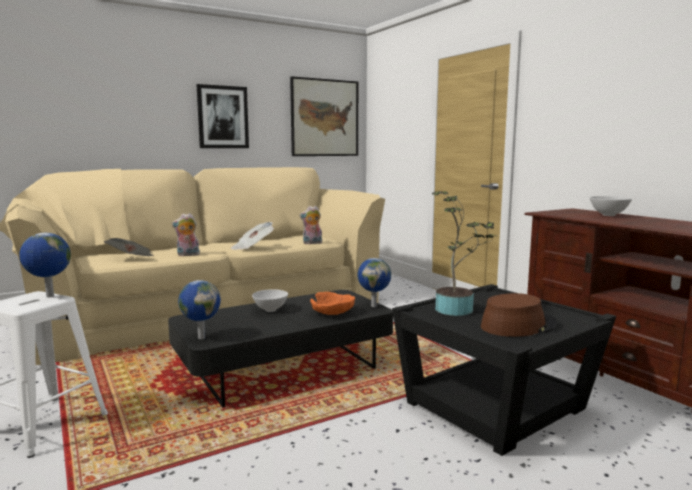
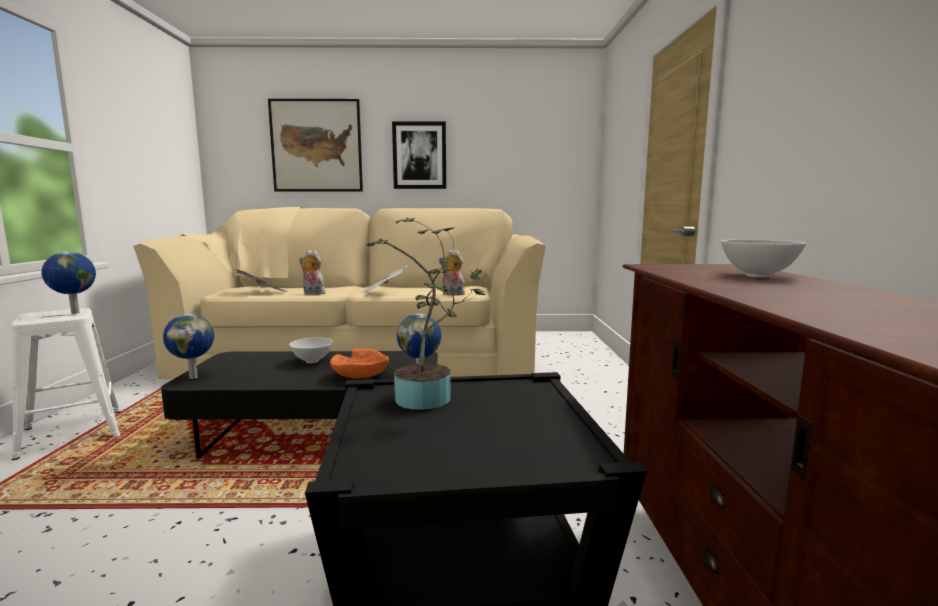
camera: 30 degrees right, 0 degrees up
picture [290,76,358,156] -> picture moved to [268,99,363,192]
brown hat [481,293,557,337] -> none

